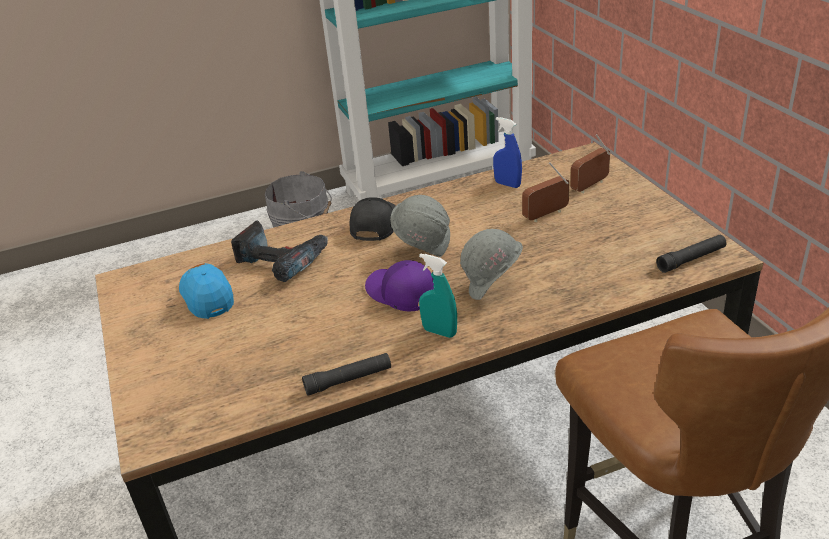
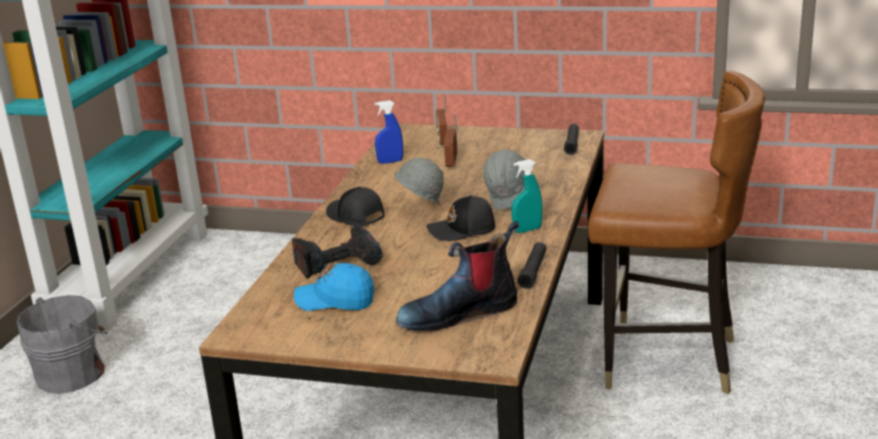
camera: 55 degrees left, 10 degrees down
purple cap [365,260,434,311] -> black cap [427,195,495,241]
none -> boot [396,221,519,331]

